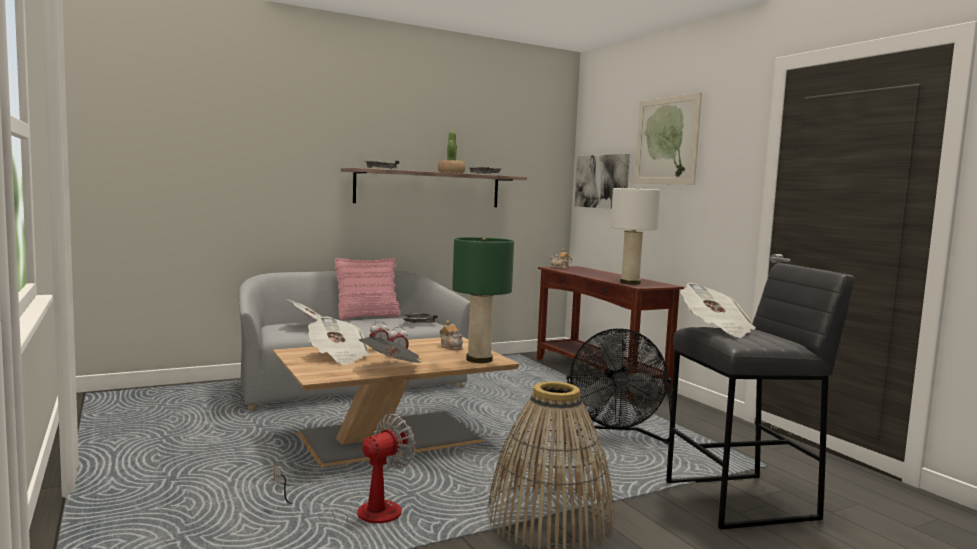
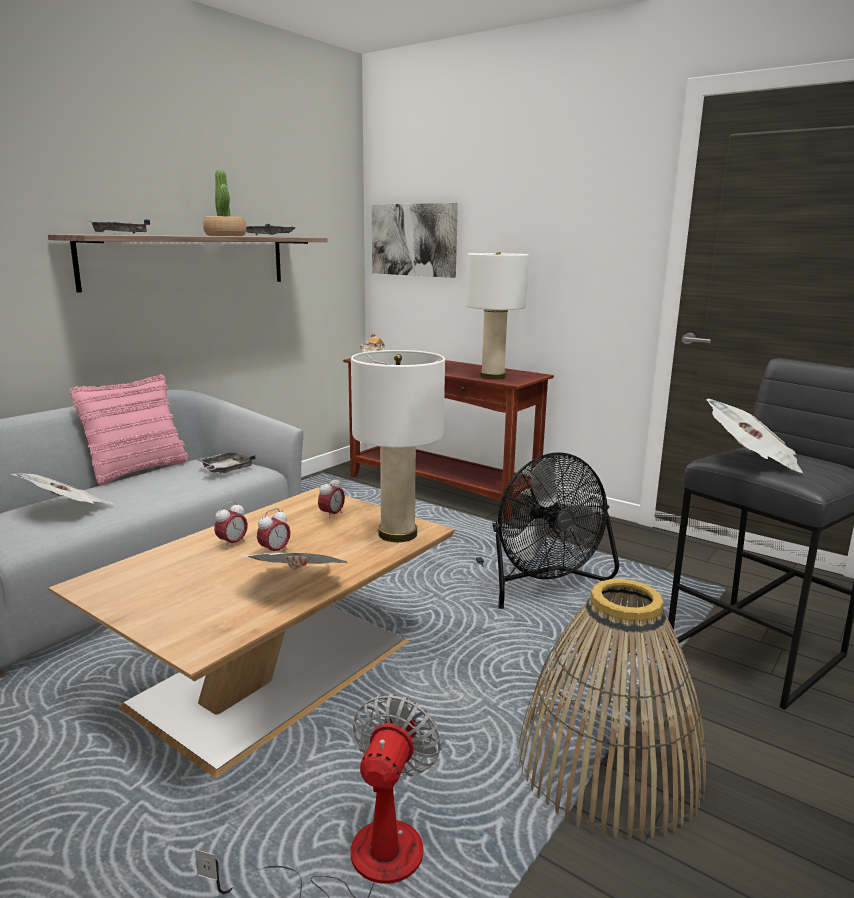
camera: 25 degrees left, 10 degrees up
newspaper [308,316,369,365] -> none
teapot [440,320,463,350] -> alarm clock [318,476,345,519]
green table lamp [452,237,514,363] -> white table lamp [351,350,445,542]
picture [635,93,702,184] -> none

